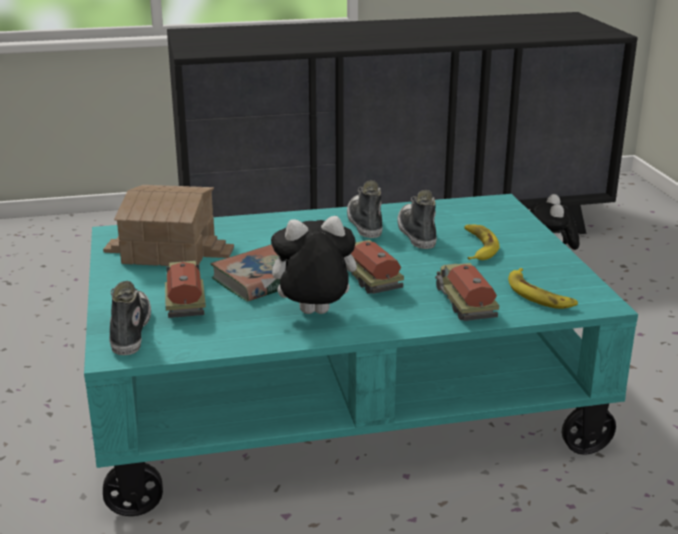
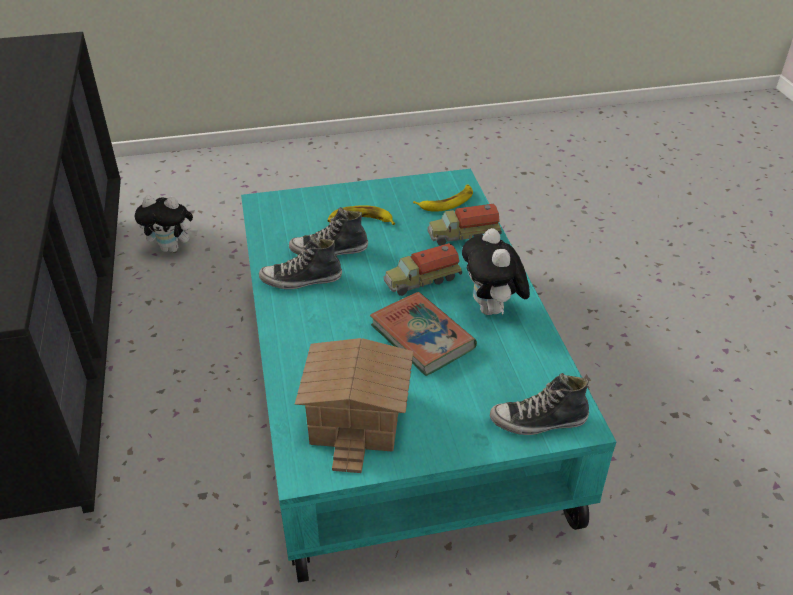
camera: 90 degrees left, 15 degrees up
toy truck [165,261,206,318] -> none

